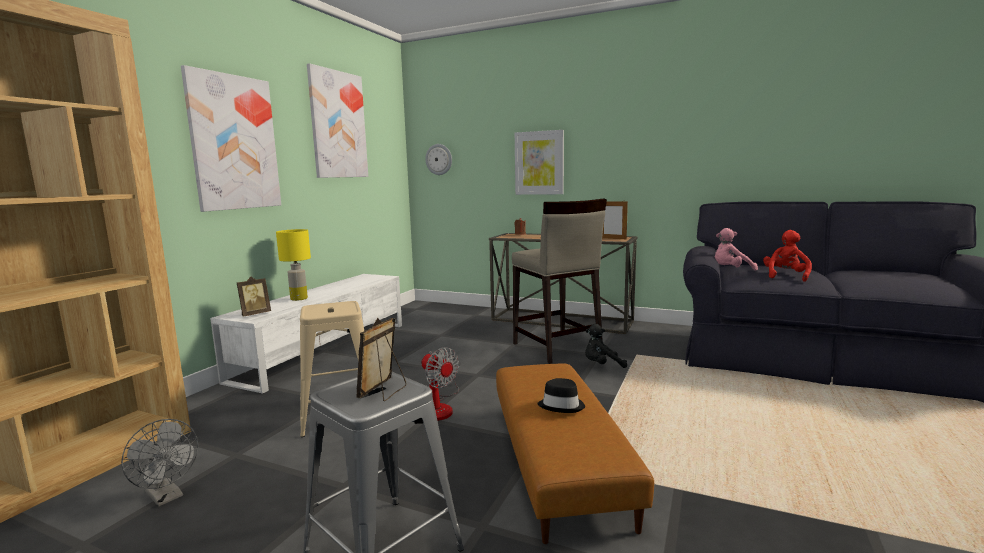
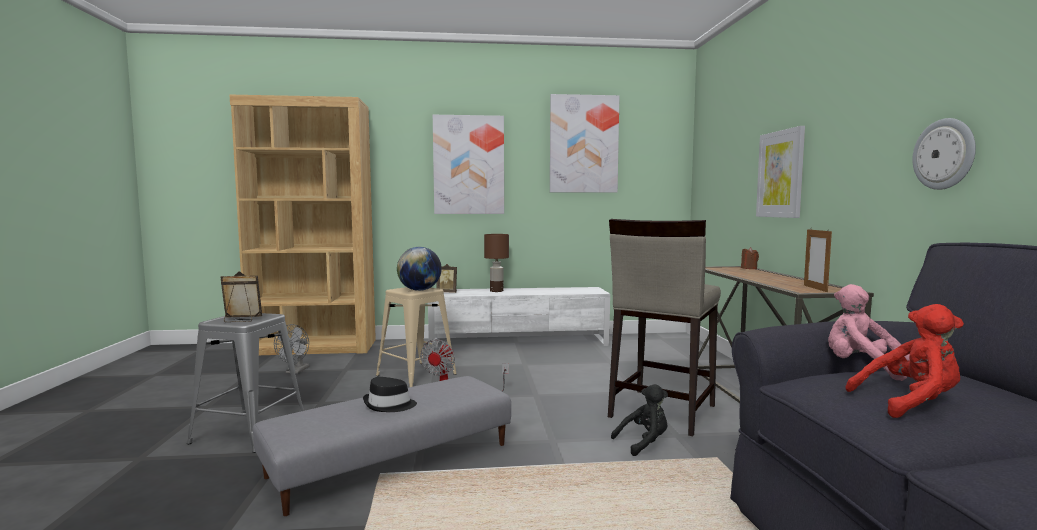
camera: 60 degrees right, 5 degrees down
yellow table lamp [276,229,311,301] -> brown table lamp [484,234,509,292]
wall clock [425,144,452,175] -> wall clock moved to [912,118,976,190]
brown ottoman [496,364,654,544] -> grey ottoman [253,376,511,516]
black plush toy [585,324,627,368] -> black plush toy turned 105 degrees clockwise [611,384,668,456]
none -> globe [397,247,442,291]

